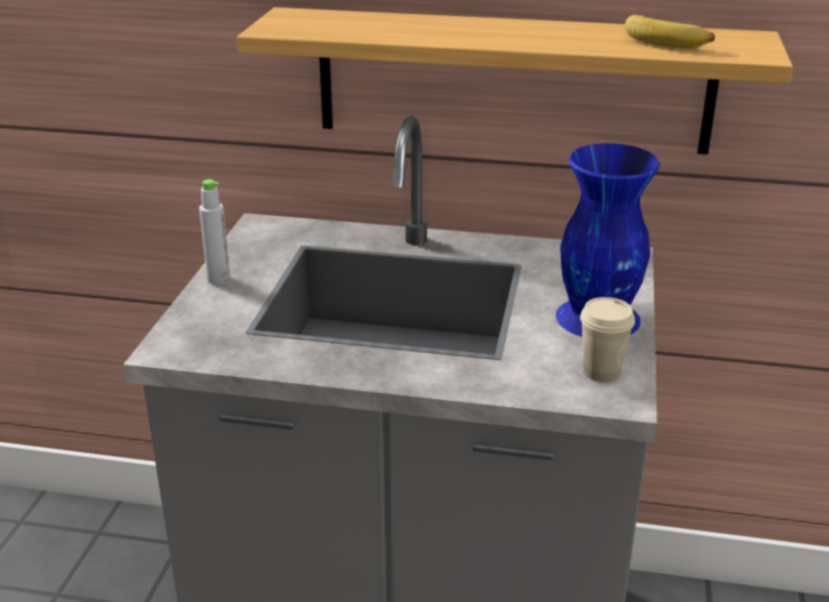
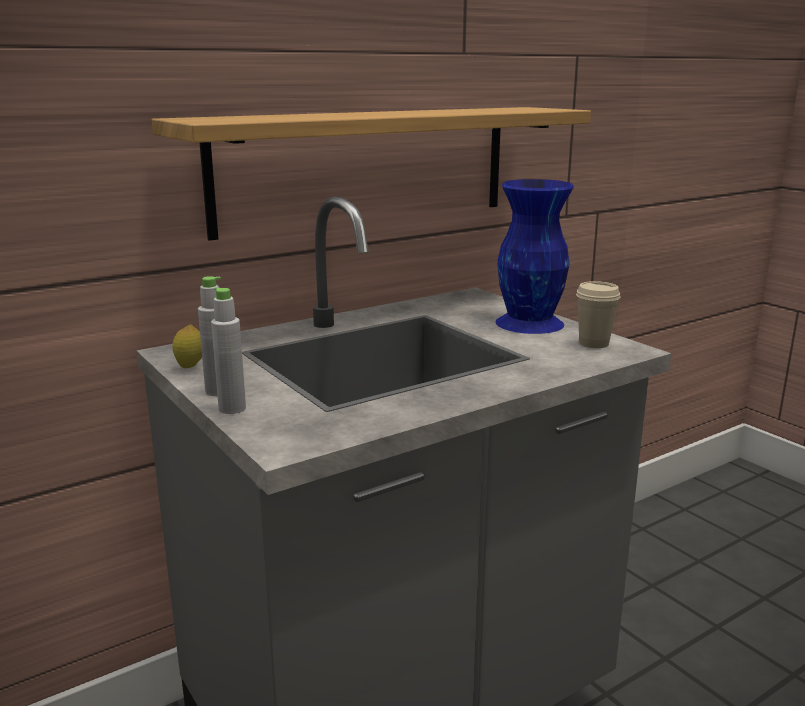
camera: 45 degrees left, 10 degrees down
banana [625,15,715,48] -> none
none -> lemon [173,325,202,368]
none -> grey bottle [211,287,246,414]

